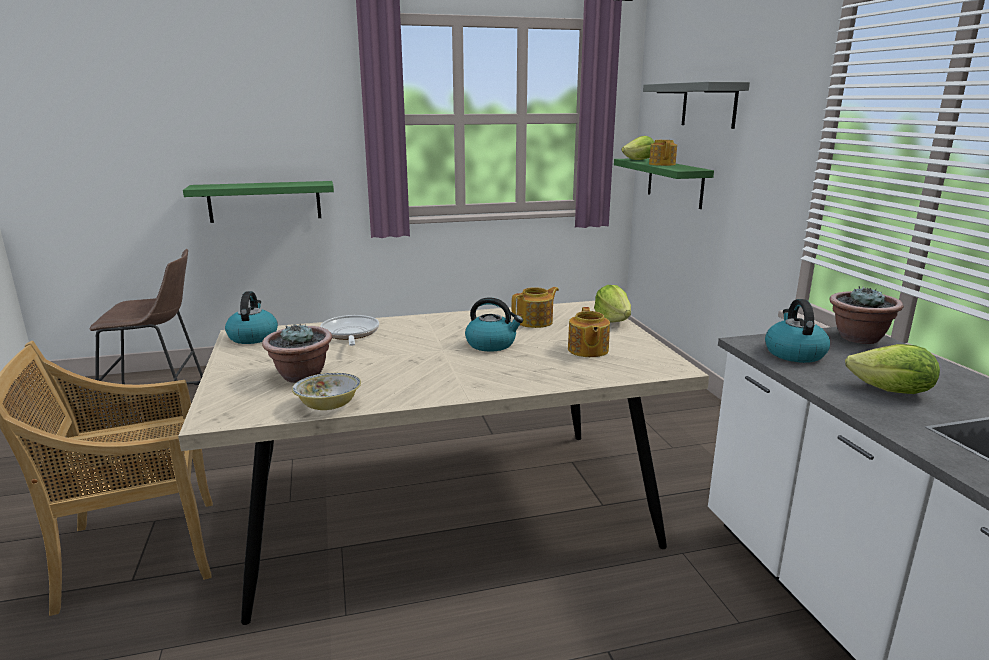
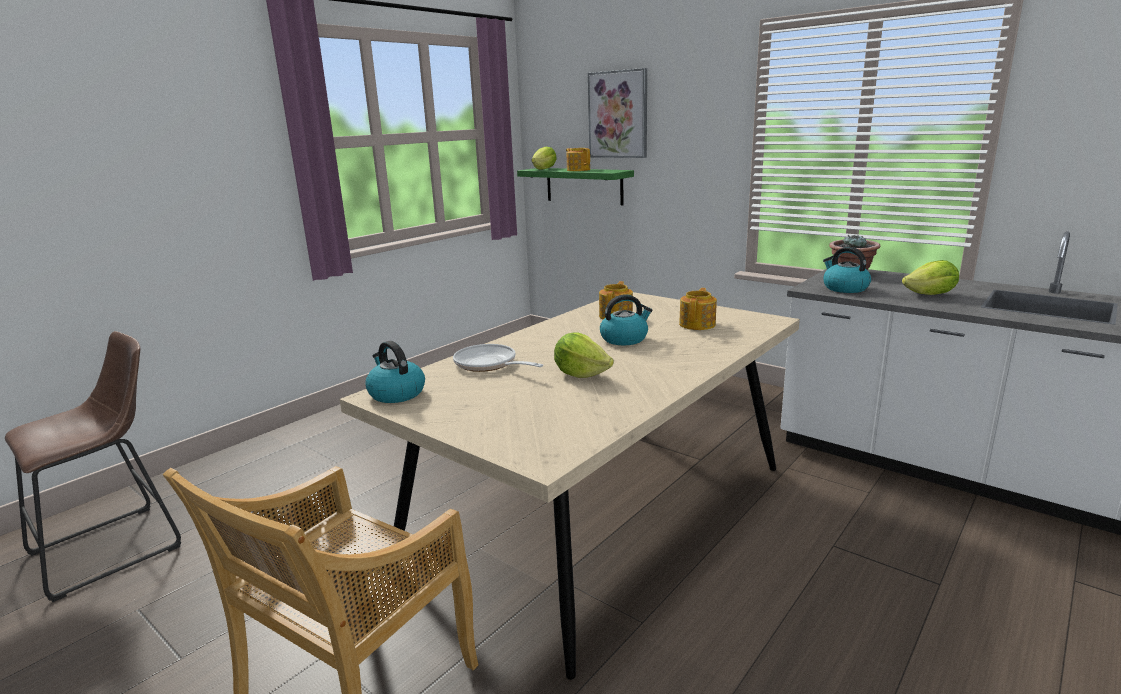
camera: 35 degrees left, 0 degrees up
green shelf [183,181,334,223] -> none
potted plant [262,323,332,383] -> none
bowl [292,373,361,410] -> none
teapot [568,307,610,357] -> teapot turned 120 degrees counterclockwise [679,288,717,330]
lettuce [594,285,631,323] -> lettuce moved to [554,332,614,378]
grey shelf [643,82,750,129] -> picture [588,68,647,158]

